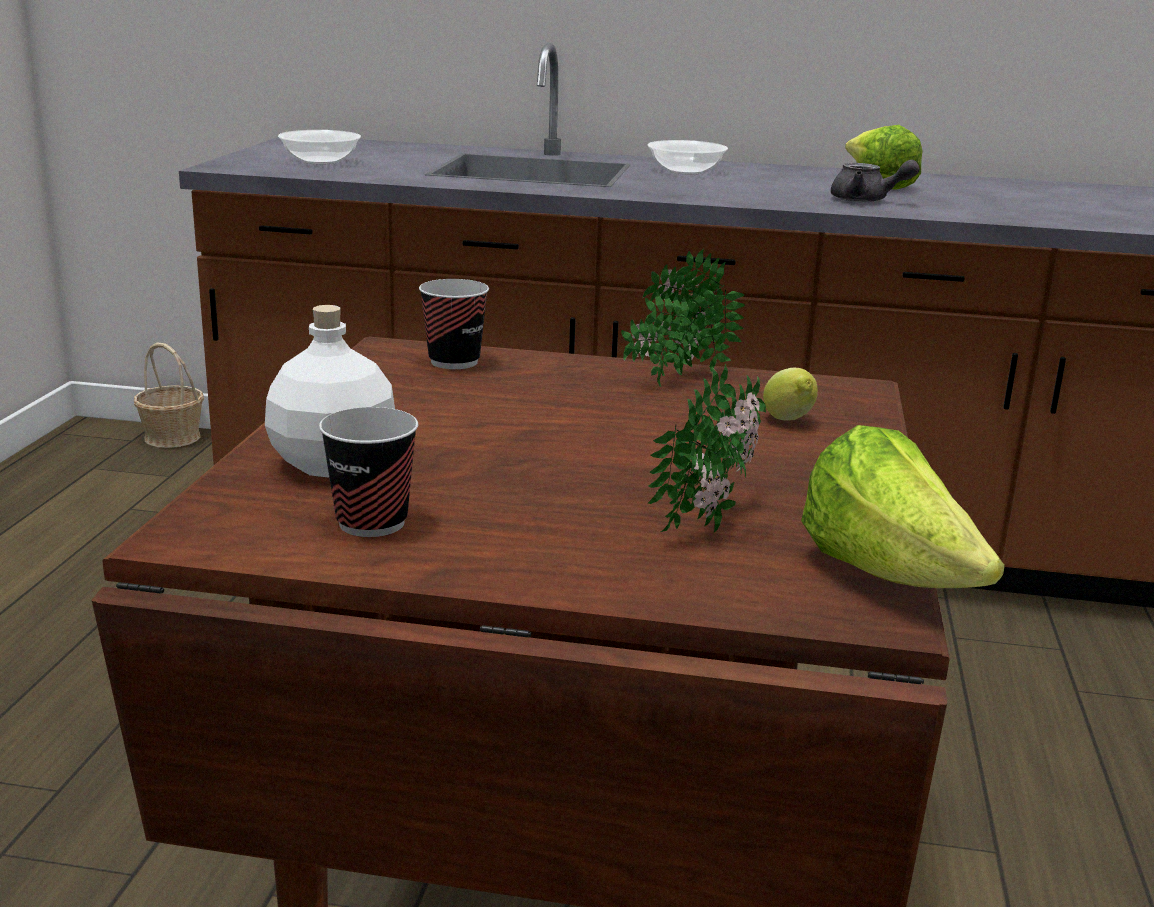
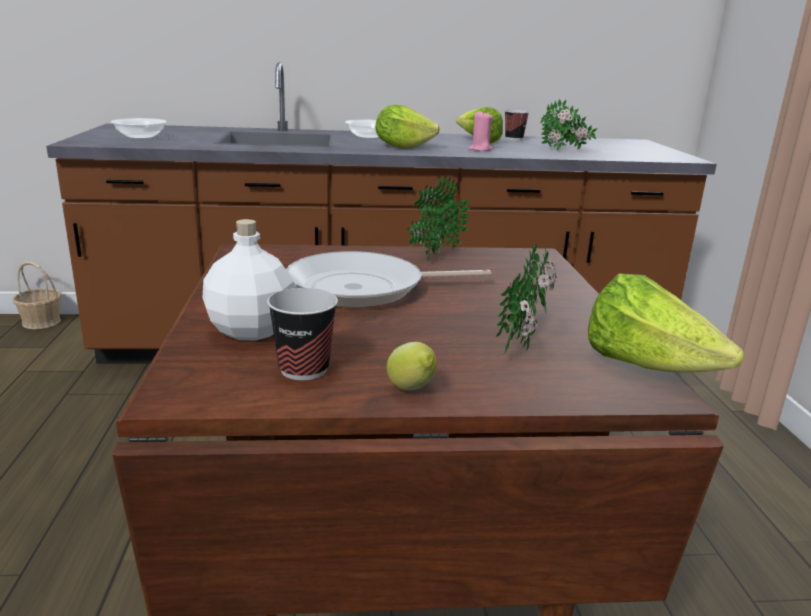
camera: 15 degrees left, 0 degrees up
cup [419,279,489,369] -> cup moved to [505,110,529,140]
lemon [763,368,818,421] -> lemon moved to [387,342,437,390]
grey teapot [831,160,920,202] -> pink candle [468,110,493,151]
none -> frying pan [286,251,491,308]
none -> lettuce [376,105,440,149]
none -> potted plant [540,99,597,151]

